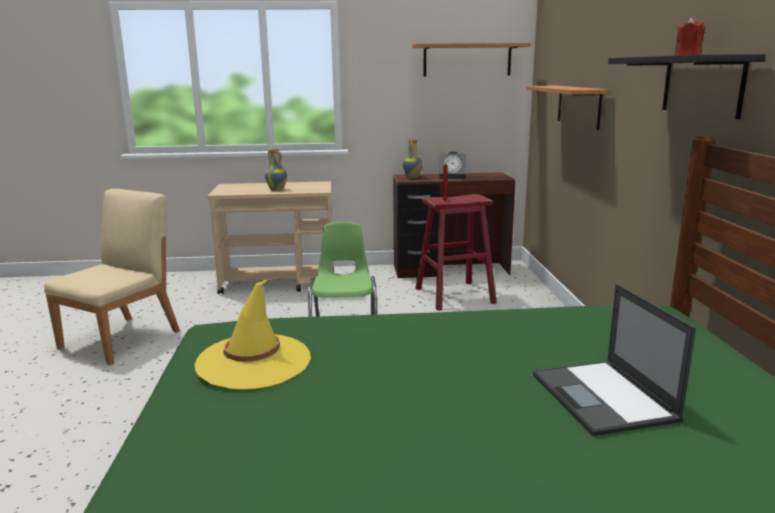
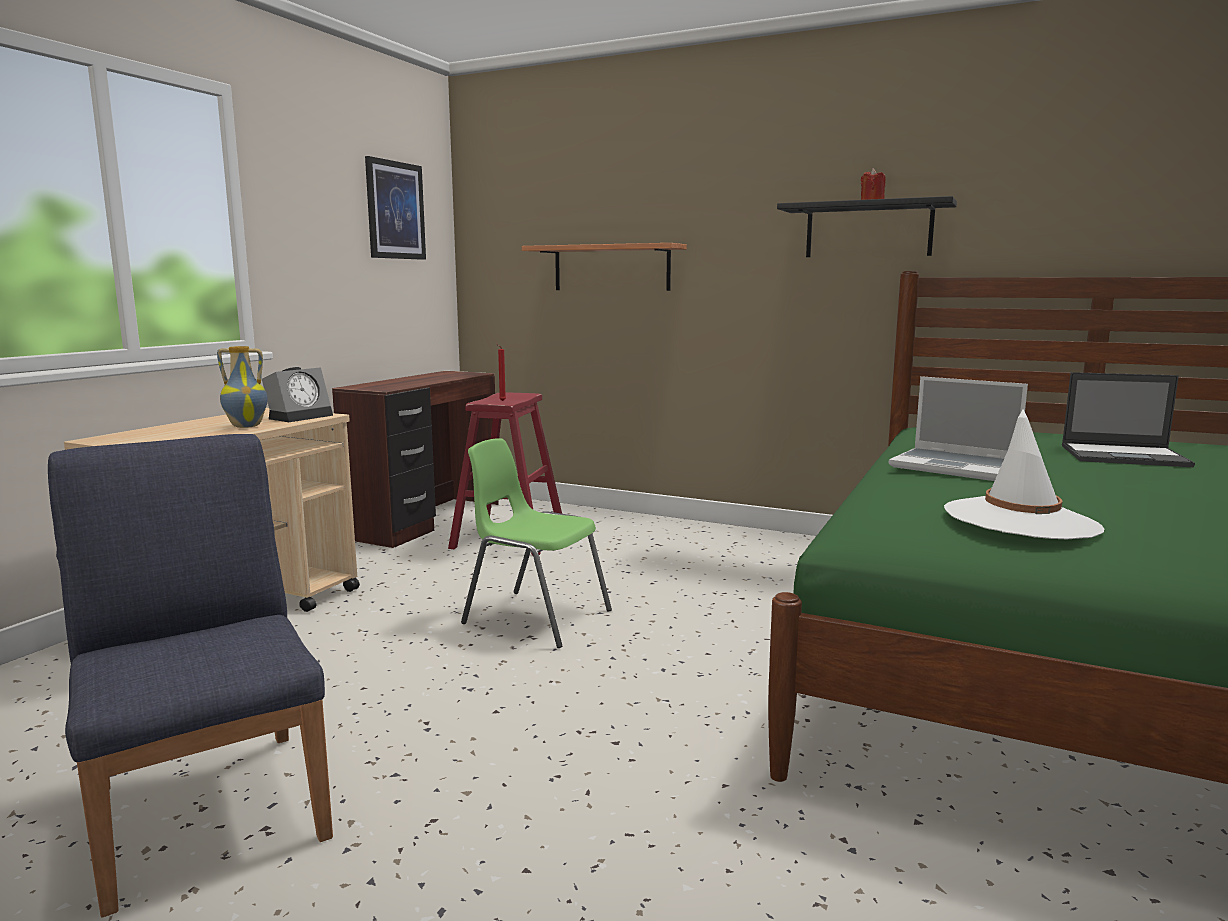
camera: 60 degrees left, 5 degrees down
beige chair [44,189,180,365] -> blue chair [48,434,333,917]
yellow hat [195,279,311,390] -> white hat [944,410,1104,539]
vase [403,139,423,178] -> none
shelf [412,43,531,76] -> picture [365,156,426,260]
alarm clock [440,152,466,179] -> alarm clock moved to [262,367,333,422]
none -> laptop [889,376,1028,481]

